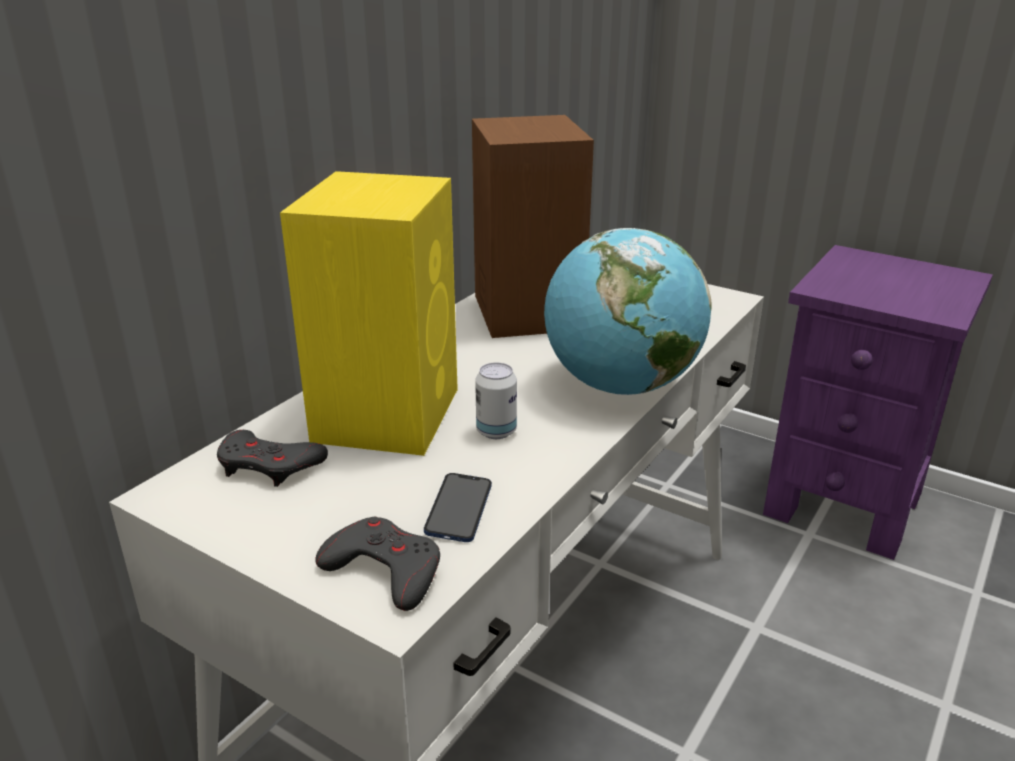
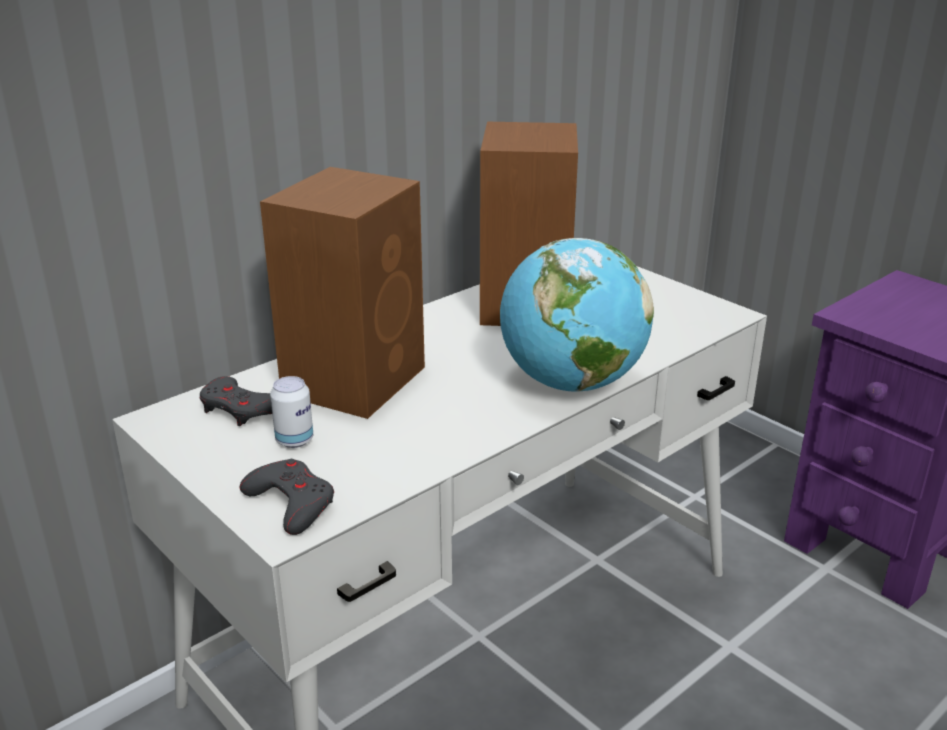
camera: 15 degrees right, 0 degrees up
yellow speaker [280,171,458,456] -> brown speaker [260,167,425,419]
phone [424,473,492,542] -> none
can [475,363,517,439] -> can moved to [270,376,313,448]

